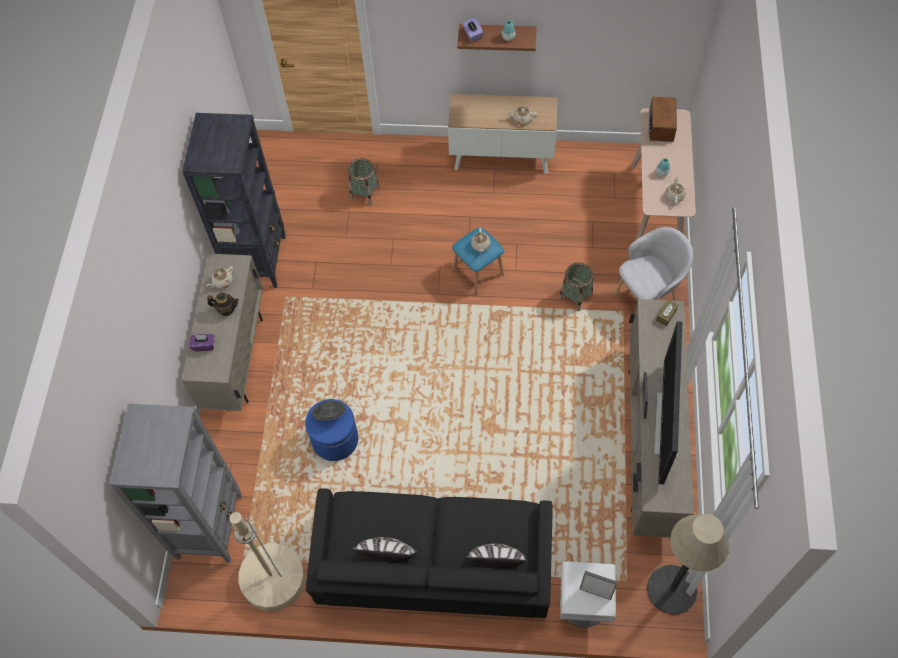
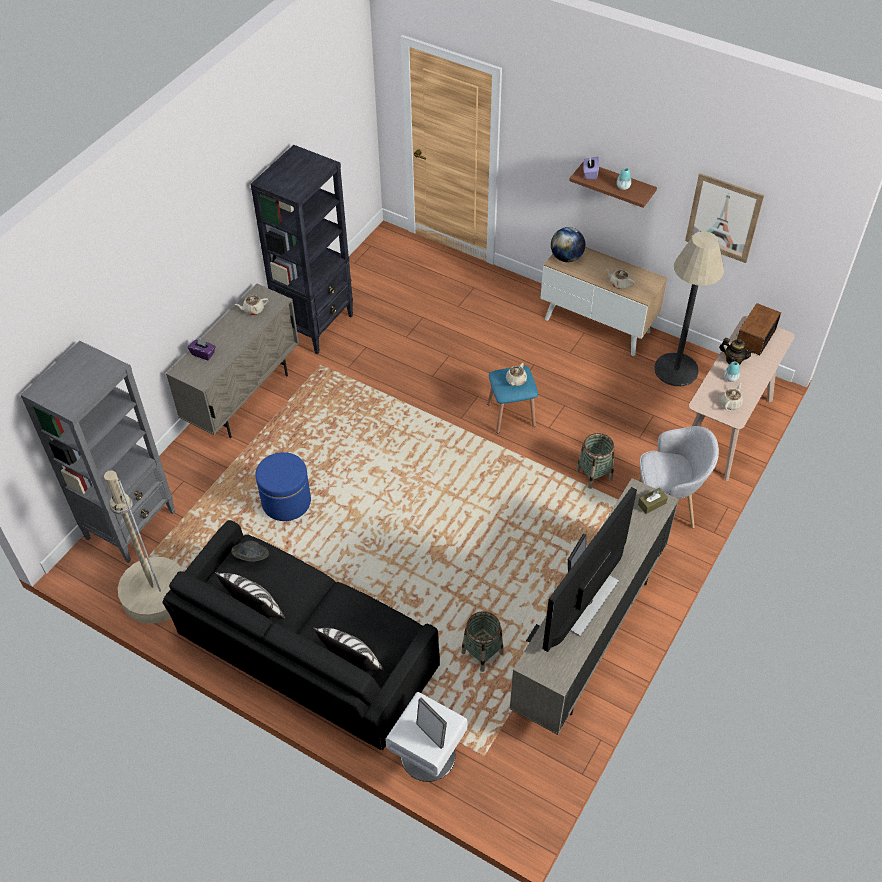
camera: 25 degrees right, 10 degrees down
teapot [207,292,239,316] -> teapot moved to [719,338,754,365]
grey hat [312,400,346,421] -> grey hat moved to [231,541,269,562]
basket [348,158,380,205] -> basket moved to [461,611,504,672]
floor lamp [647,514,730,615] -> floor lamp moved to [654,231,724,386]
none -> globe [551,227,585,262]
none -> picture [685,173,764,263]

